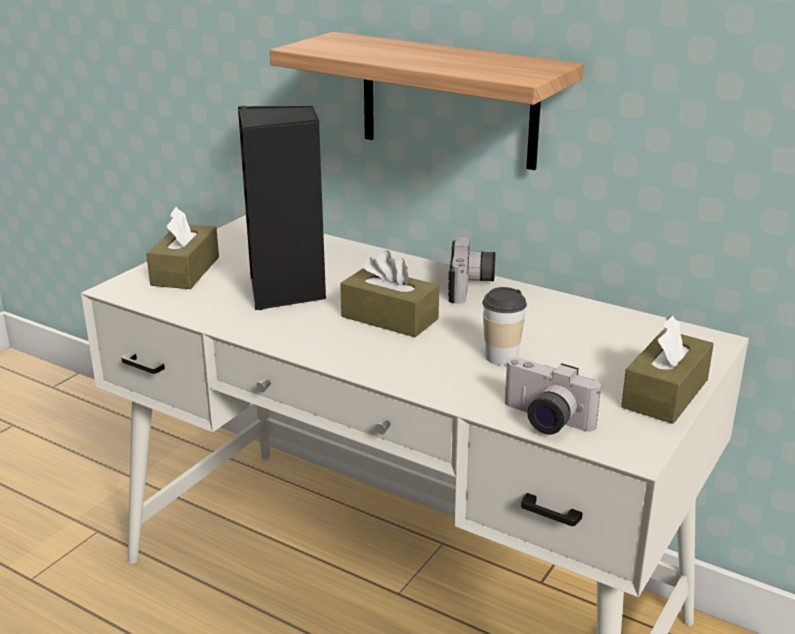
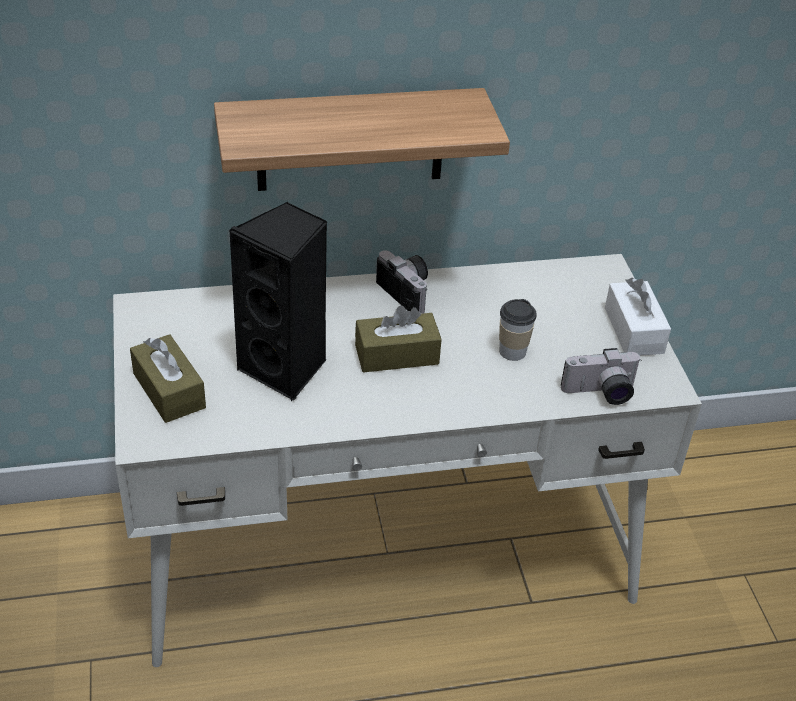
camera: 45 degrees left, 15 degrees up
brown tissue box [621,315,714,424] -> white tissue box [605,278,671,355]

